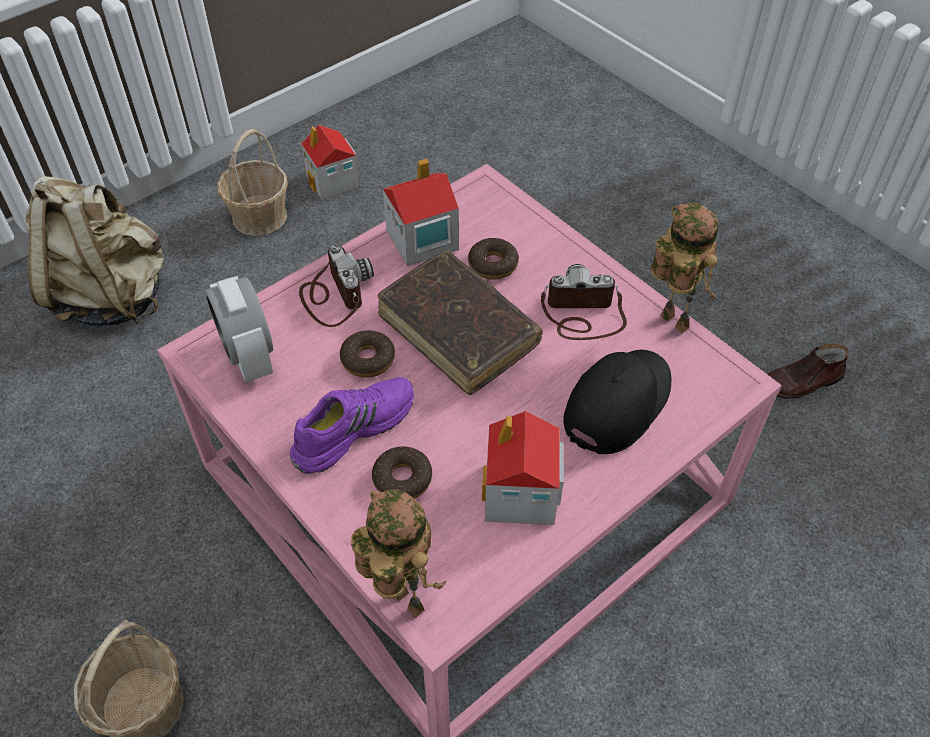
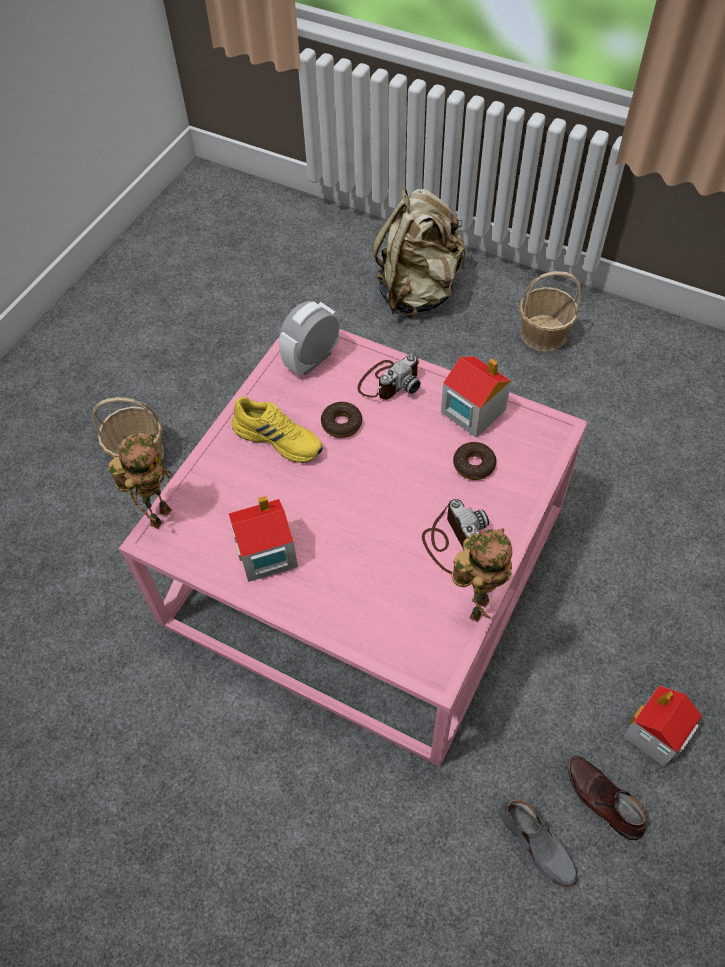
camera: 70 degrees right, 5 degrees up
purple shoe [290,377,414,474] -> yellow shoe [232,396,323,463]
toy house [301,125,360,200] -> toy house moved to [623,685,702,767]
donut [372,446,432,499] -> none
brown book [378,250,543,395] -> none
black cap [563,350,671,454] -> none
none -> grey shoe [499,800,578,888]

